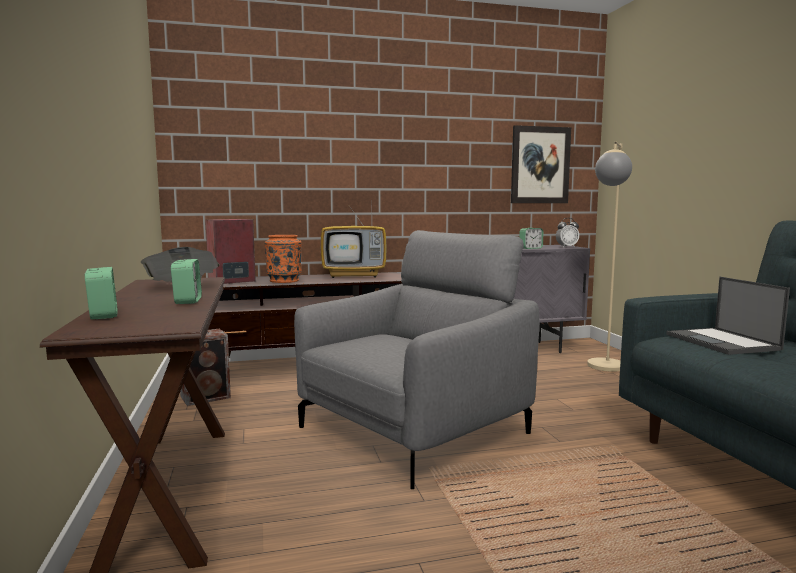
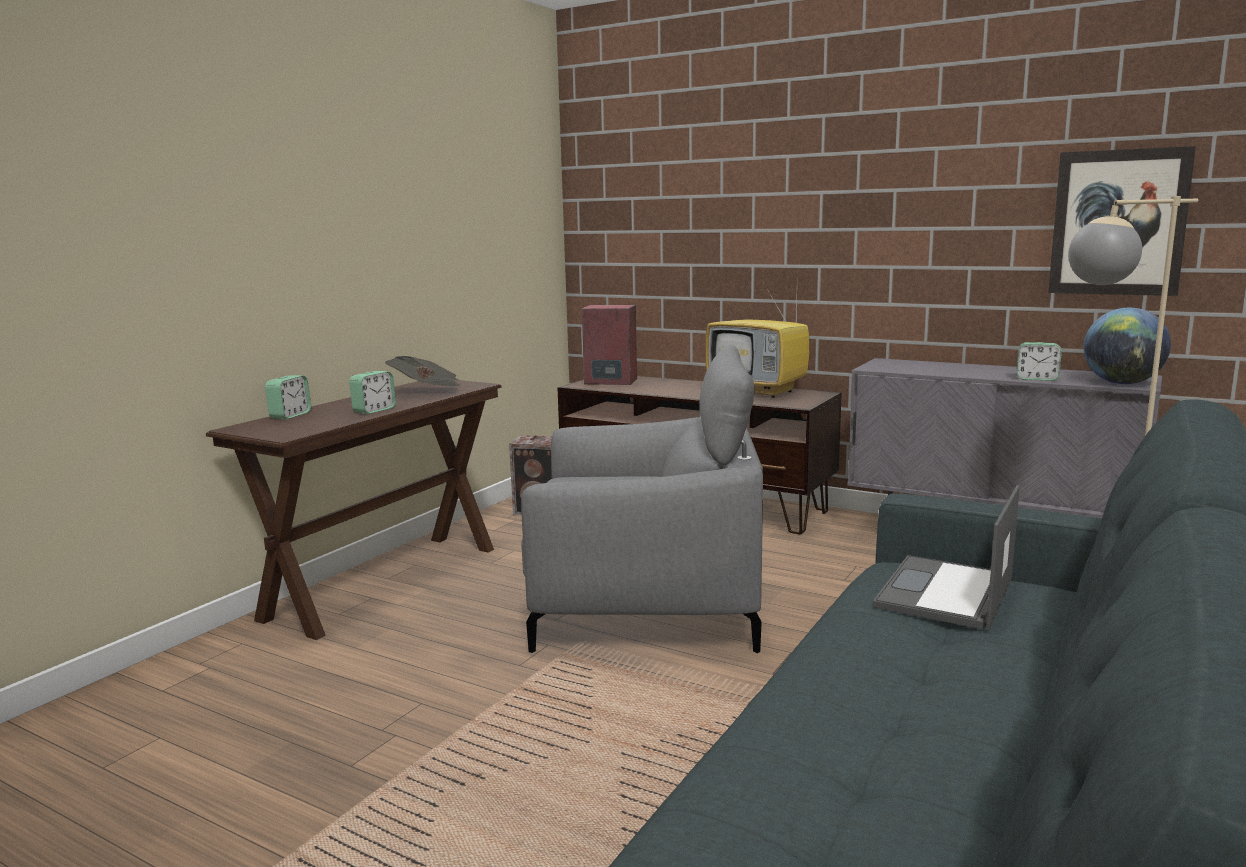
camera: 45 degrees right, 5 degrees up
orange vase [265,235,302,283] -> none
alarm clock [556,218,579,248] -> globe [1084,308,1171,384]

